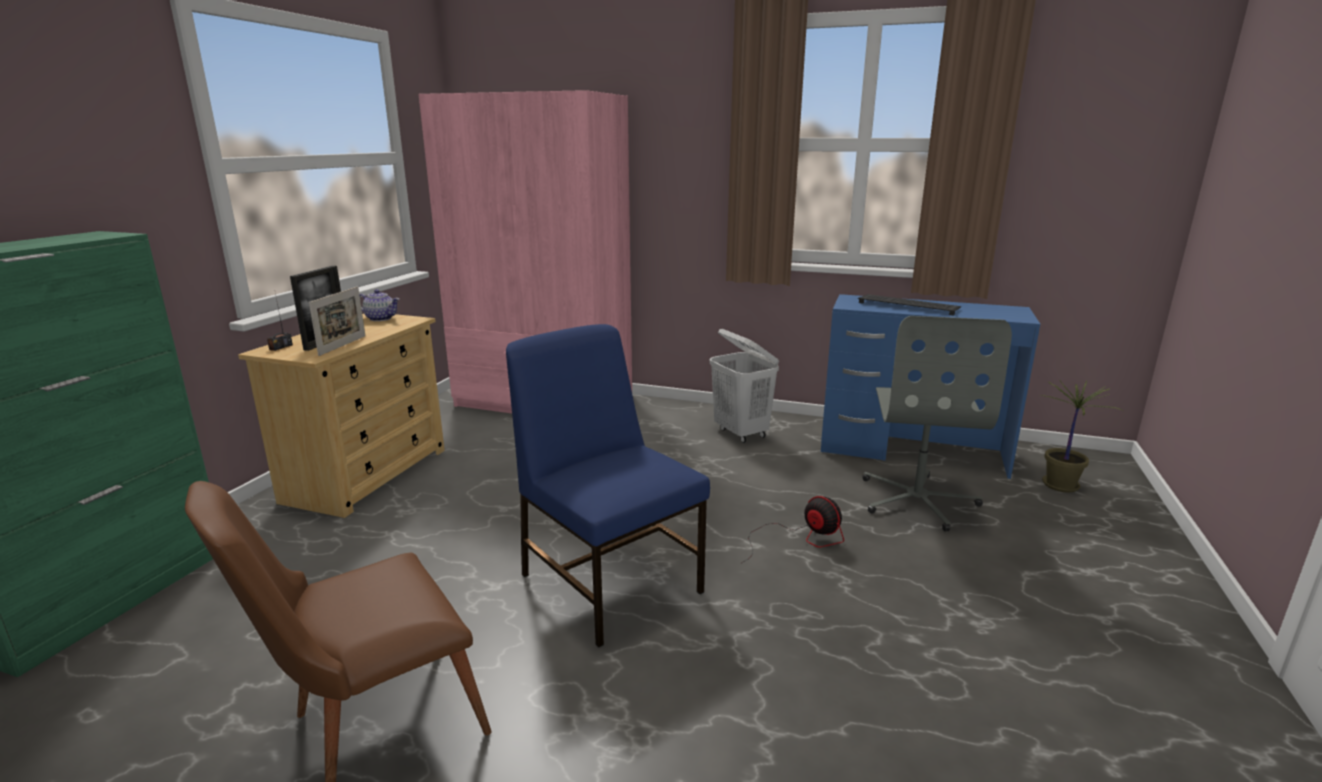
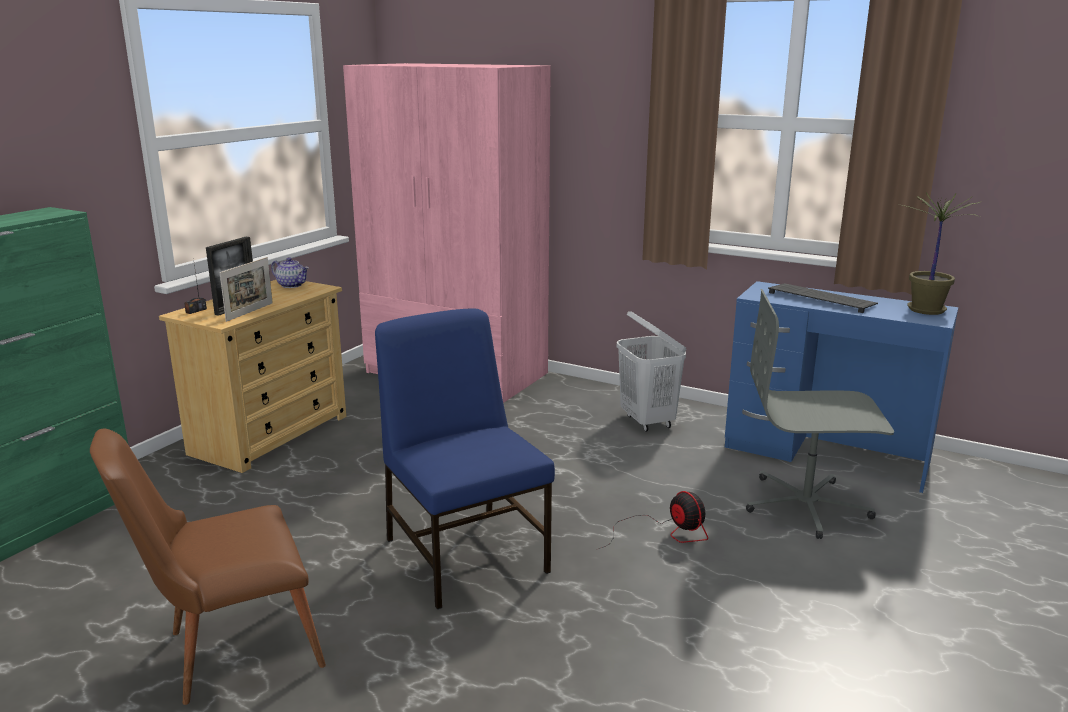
camera: 10 degrees right, 0 degrees up
grey office chair [862,316,1012,532] -> grey office chair turned 75 degrees clockwise [746,289,894,539]
potted plant [1040,381,1123,493] -> potted plant moved to [903,192,980,315]

